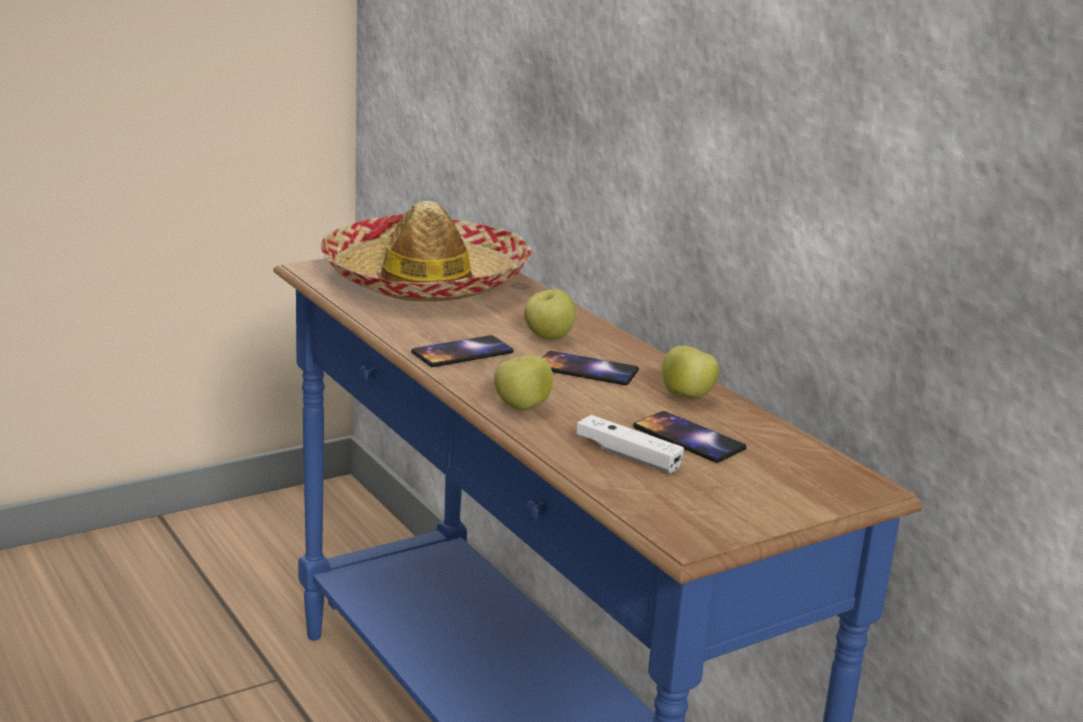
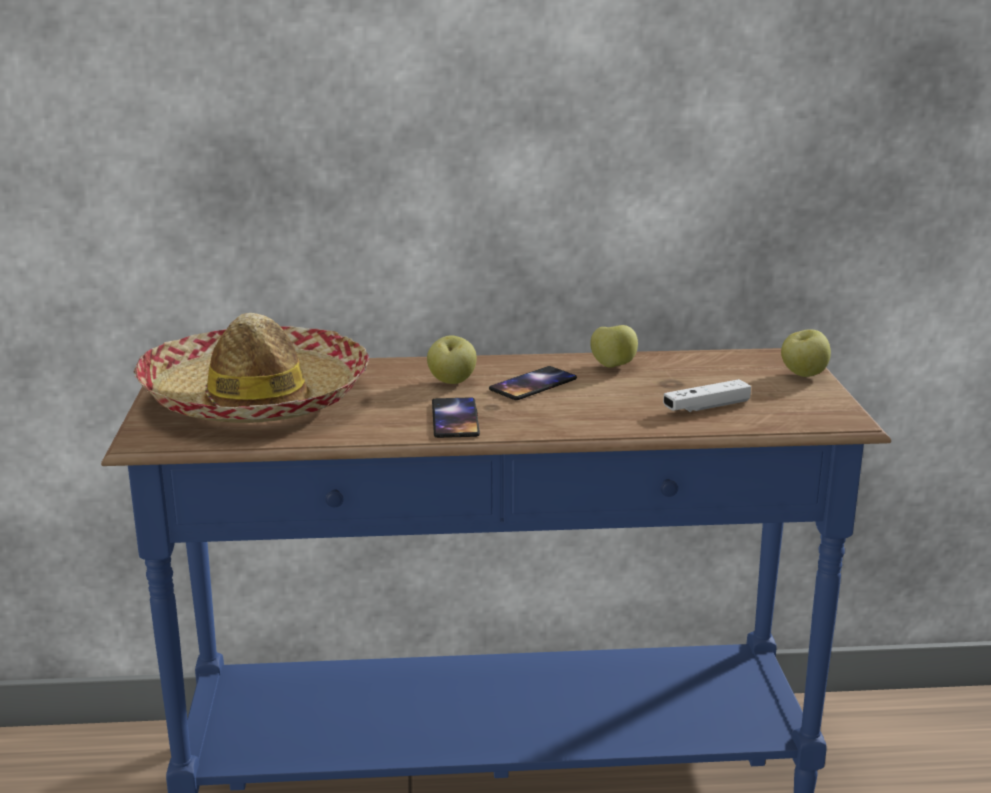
camera: 60 degrees left, 0 degrees up
apple [494,355,553,410] -> apple moved to [781,329,831,377]
phone [633,411,747,463] -> none

